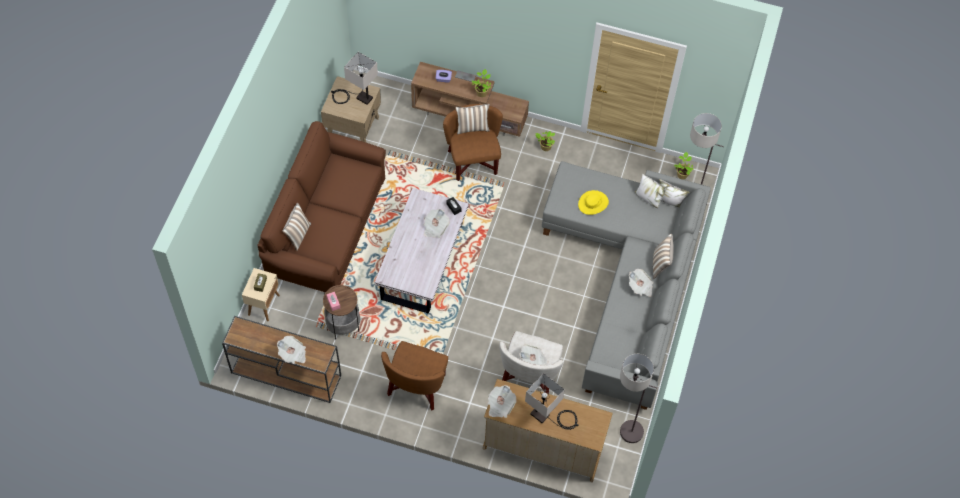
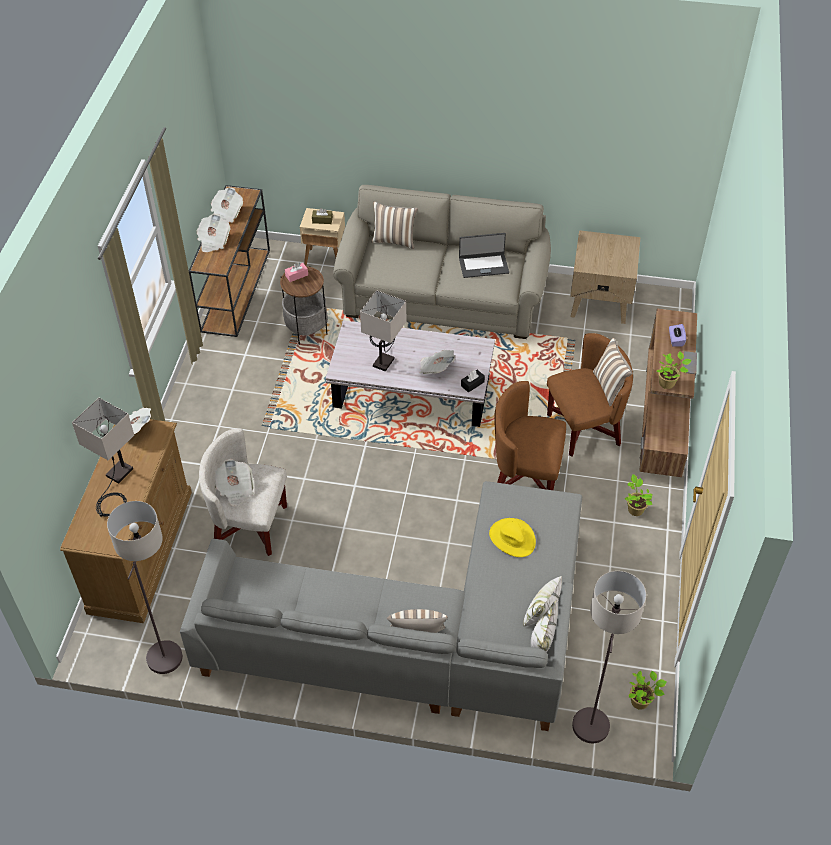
camera: 85 degrees right, 10 degrees down
brown sofa [257,121,386,293] -> grey sofa [333,185,551,339]
table lamp [331,52,378,105] -> table lamp moved to [360,290,406,372]
brown armchair [381,341,448,411] -> brown armchair moved to [494,381,566,490]
newspaper [629,269,653,297] -> newspaper moved to [211,187,243,223]
none -> laptop [459,233,509,278]

